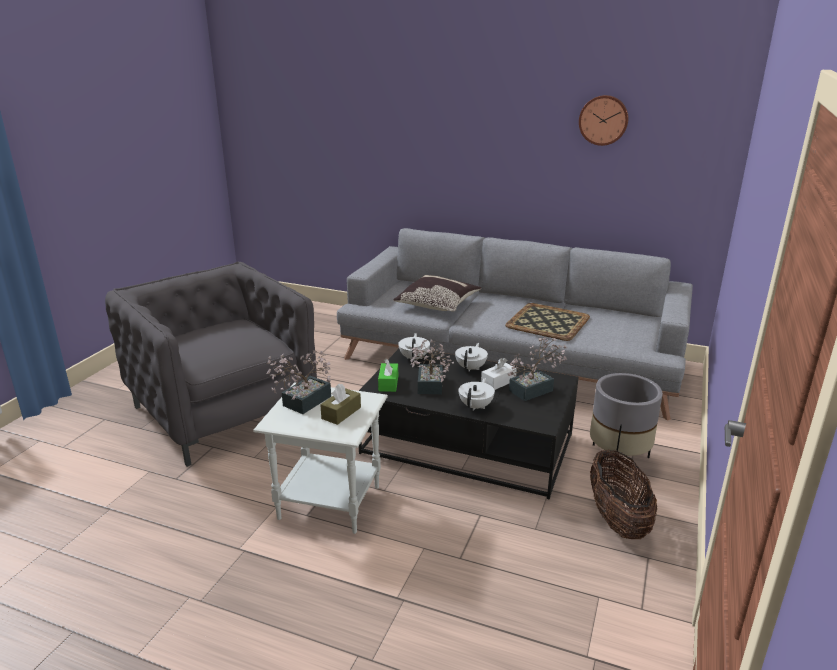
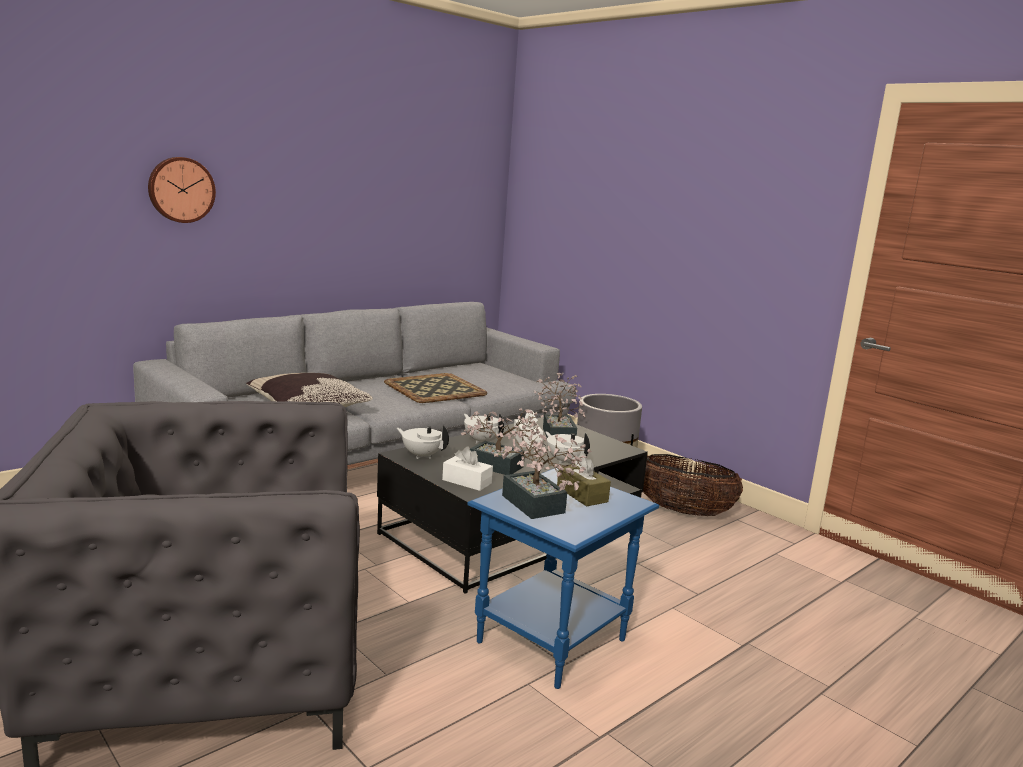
camera: 65 degrees left, 10 degrees down
white side table [253,382,388,534] -> blue side table [467,467,659,689]
green tissue box [378,358,398,392] -> white tissue box [442,447,493,491]
wall clock [579,95,628,146] -> wall clock moved to [148,157,216,223]

